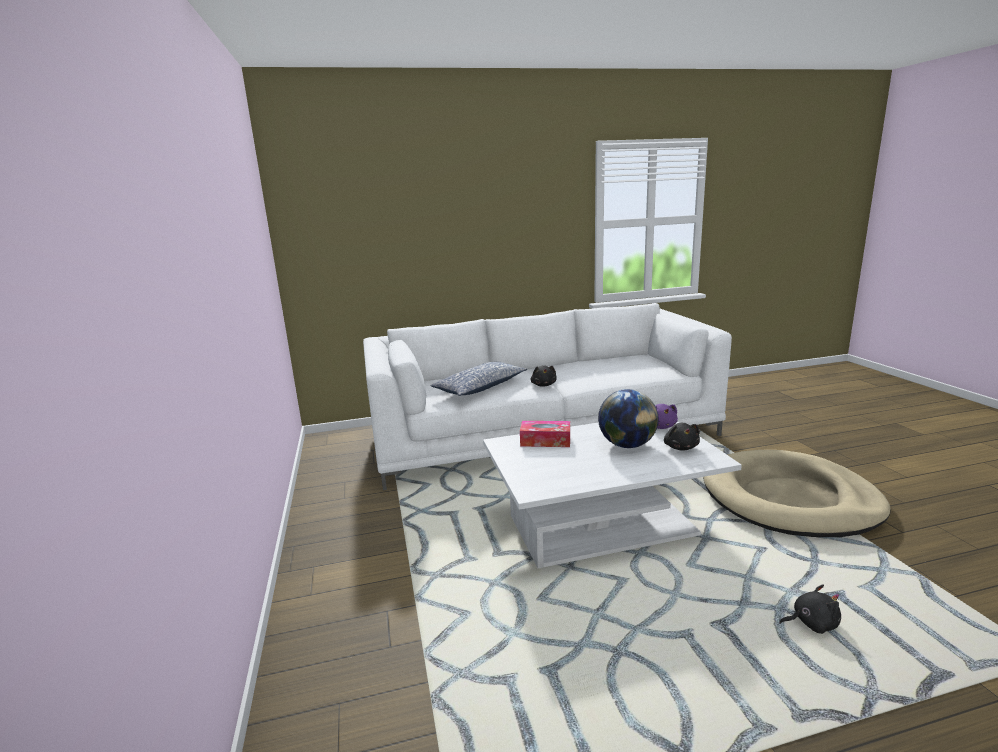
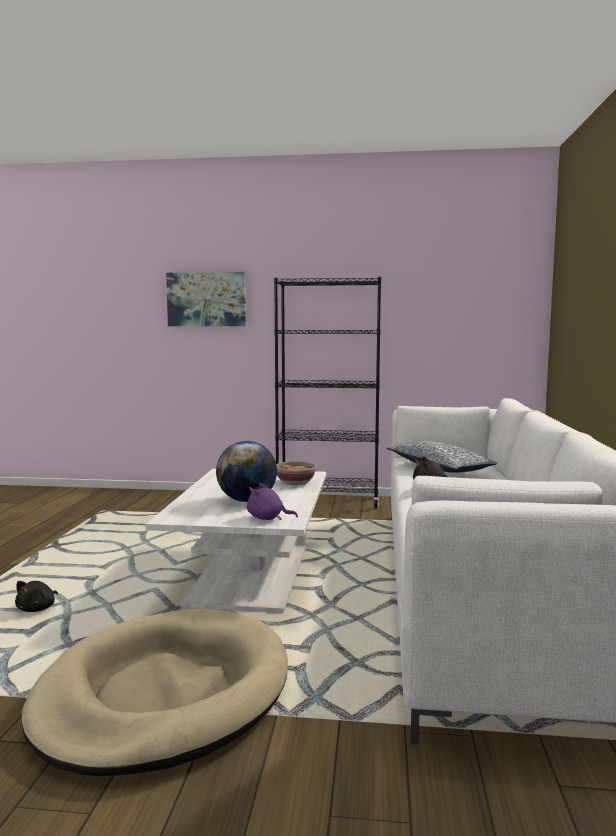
camera: 110 degrees right, 10 degrees down
tissue box [520,421,570,447] -> bowl [276,461,316,485]
black plush toy [664,423,700,451] -> none
none -> picture [166,272,246,326]
none -> black bookcase [274,277,381,508]

